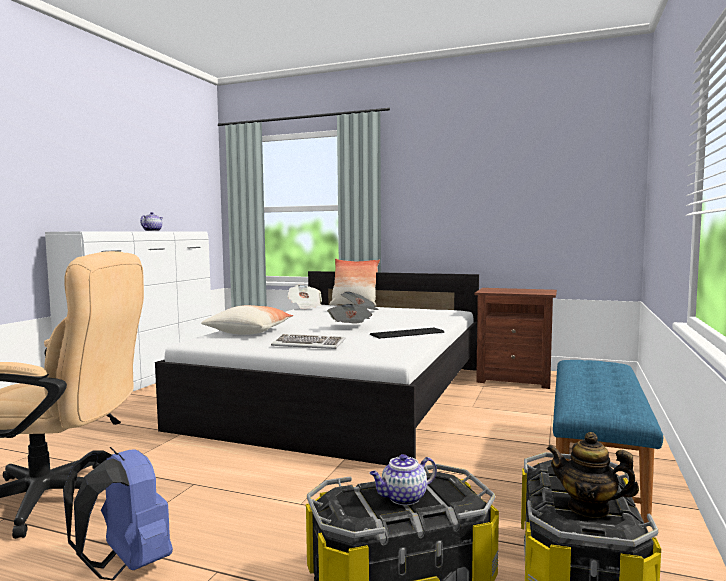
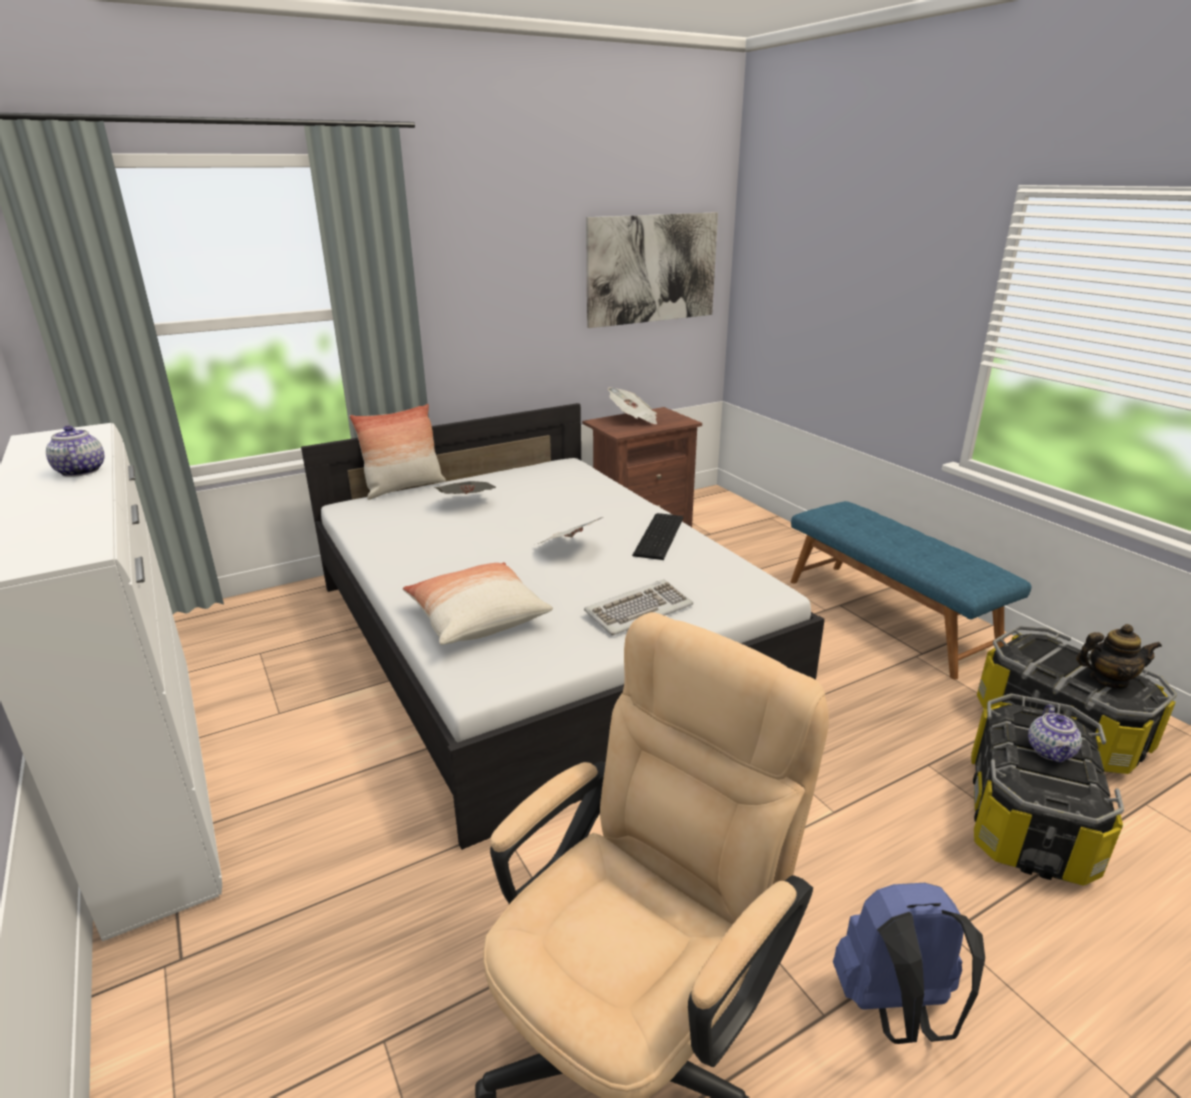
camera: 50 degrees left, 20 degrees up
newspaper [287,284,322,309] -> newspaper moved to [608,387,657,424]
teapot [547,432,639,518] -> teapot turned 150 degrees counterclockwise [1076,624,1162,689]
none -> picture [586,212,718,328]

